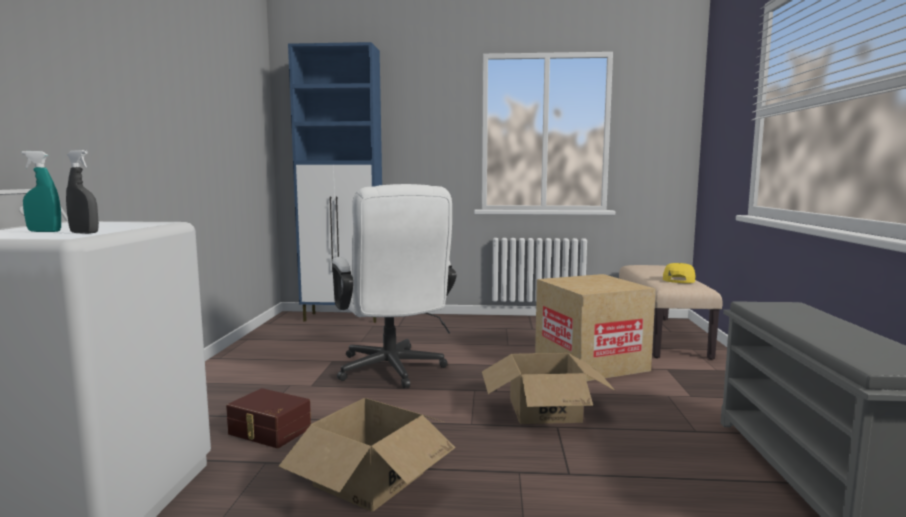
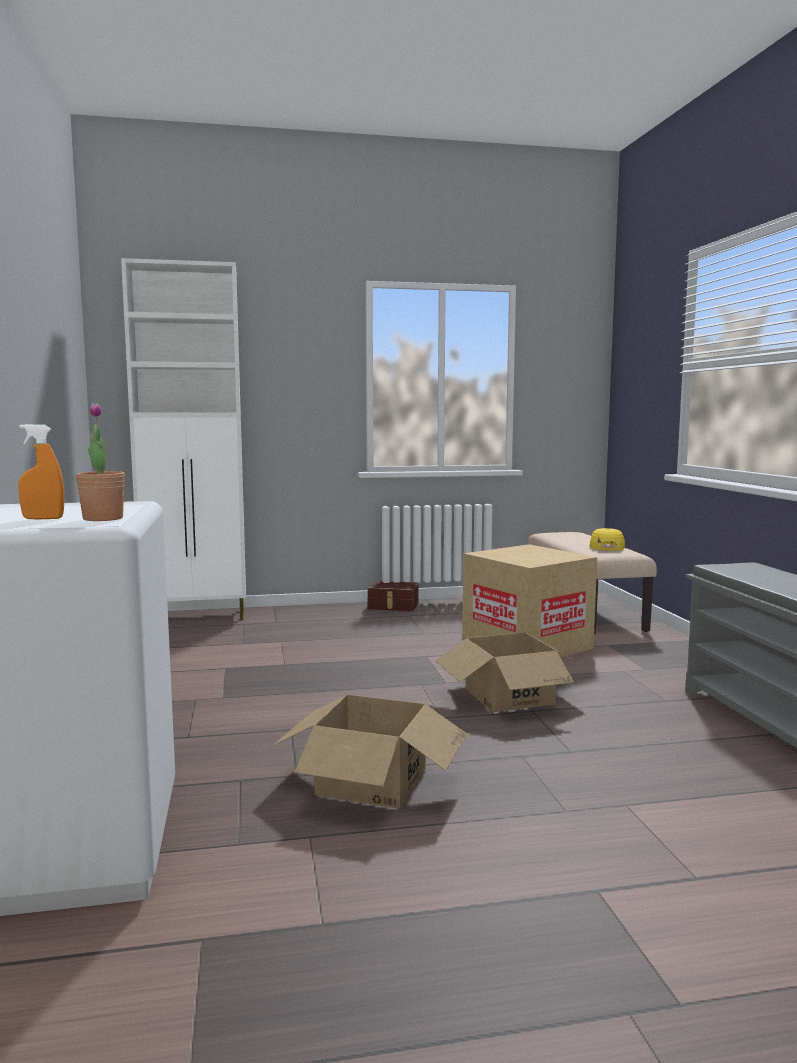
camera: 15 degrees left, 0 degrees up
turquoise spray bottle [21,151,61,232] -> orange spray bottle [18,424,64,520]
grey spray bottle [66,150,99,234] -> potted plant [76,403,125,521]
brown storage box [226,388,311,448] -> brown storage box moved to [367,581,419,611]
blue cabinet [288,42,382,323] -> white cabinet [121,258,246,620]
white office chair [332,184,456,388] -> none

